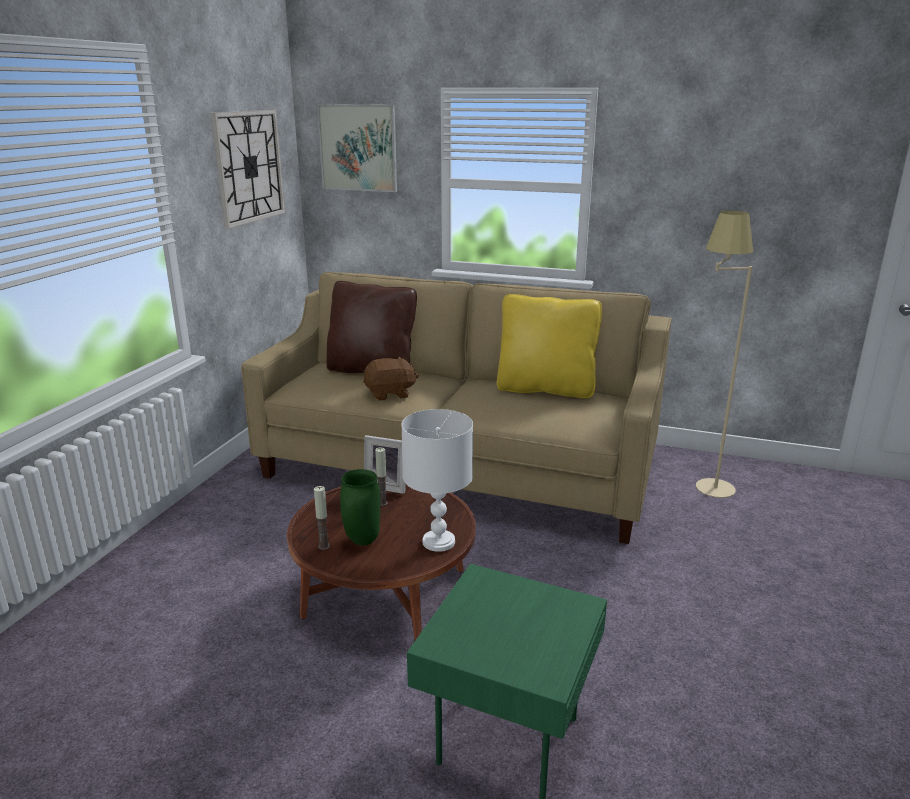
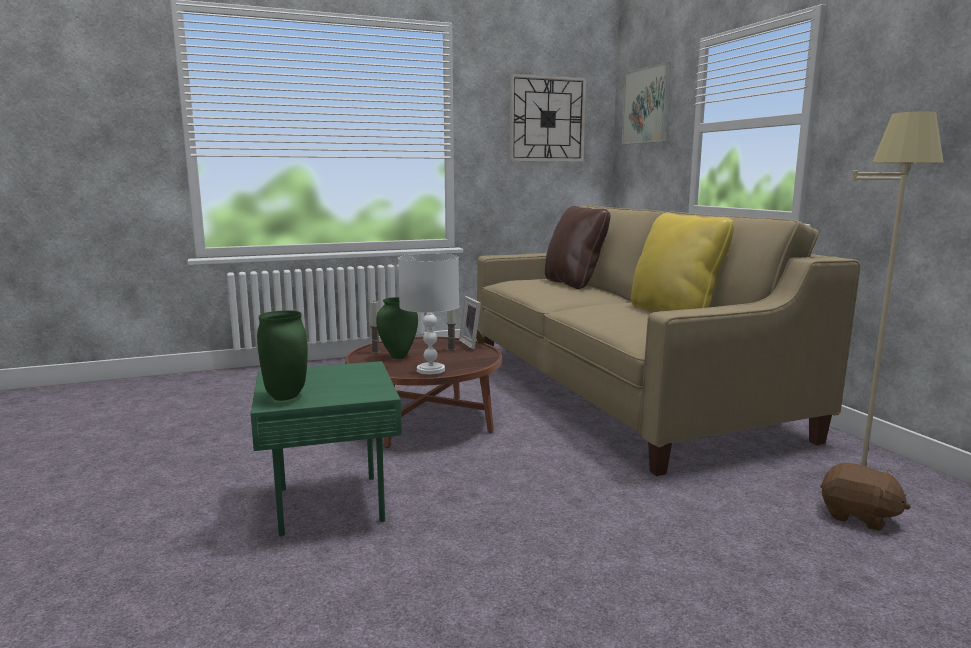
camera: 50 degrees right, 10 degrees down
brown plush toy [363,357,419,401] -> brown plush toy moved to [820,463,911,531]
none -> green vase [257,310,308,401]

